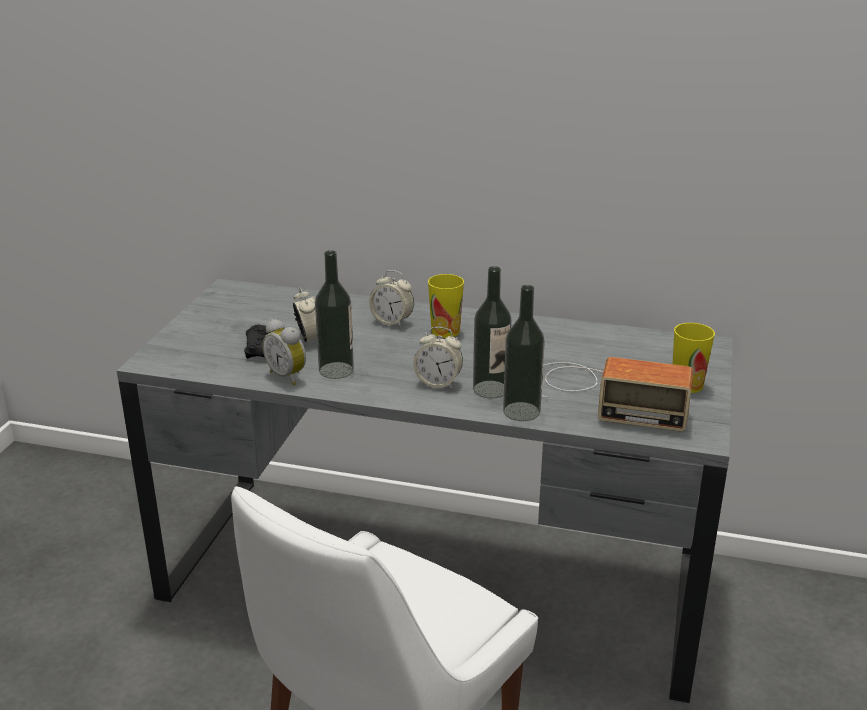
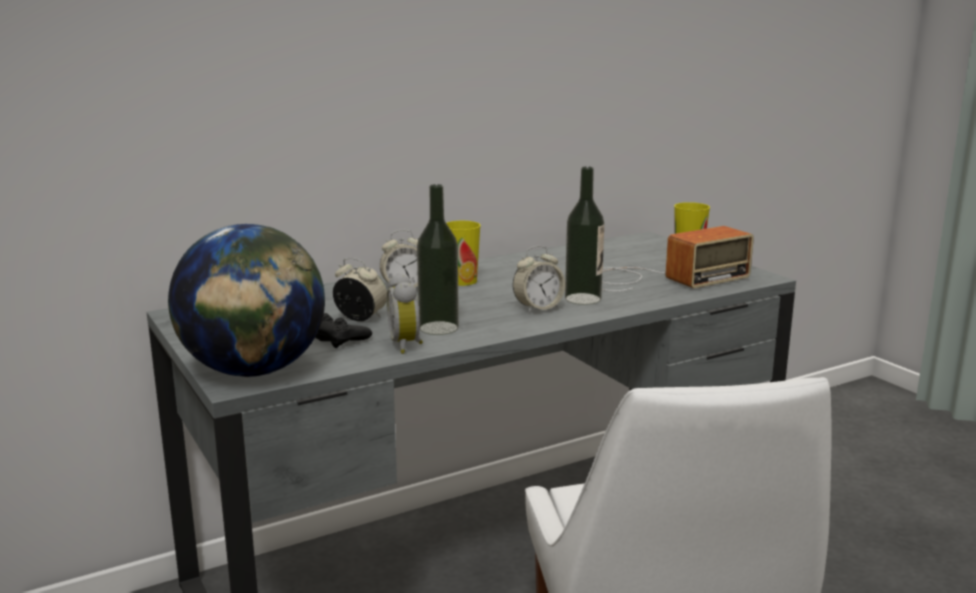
camera: 45 degrees left, 10 degrees down
alarm clock [263,319,306,385] -> alarm clock turned 75 degrees clockwise [386,273,423,354]
bottle [503,285,545,421] -> none
none -> globe [168,224,325,377]

